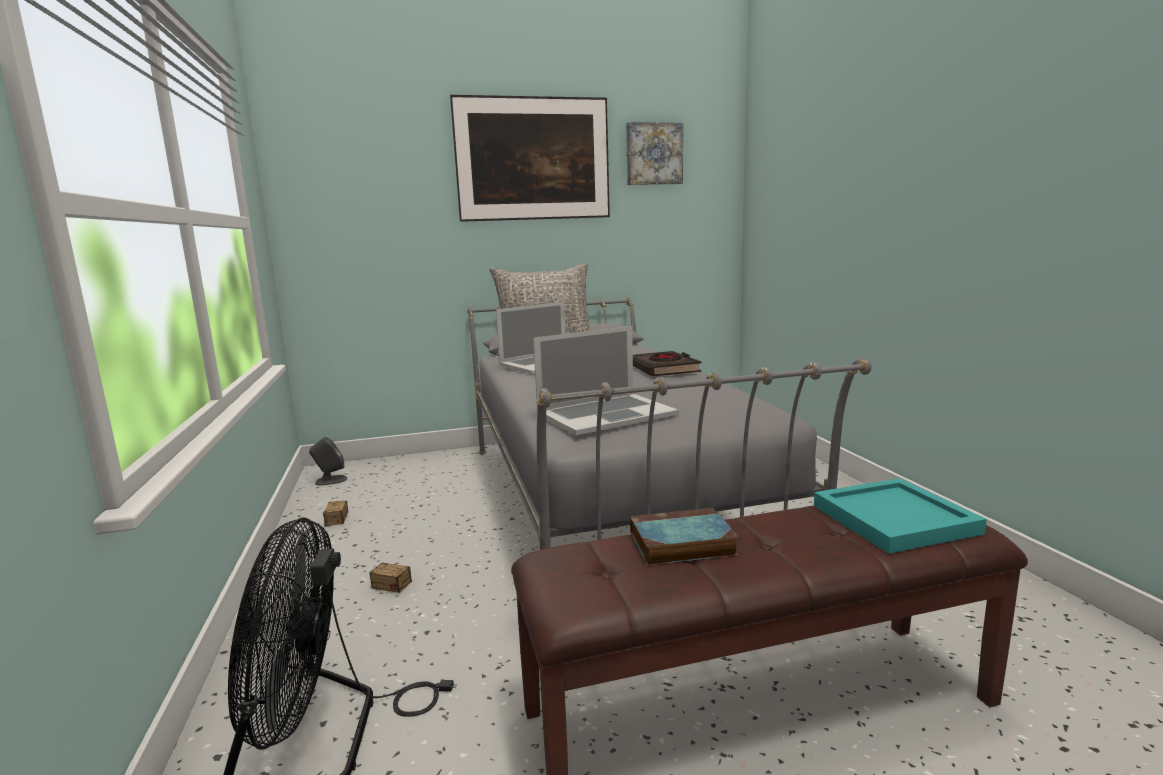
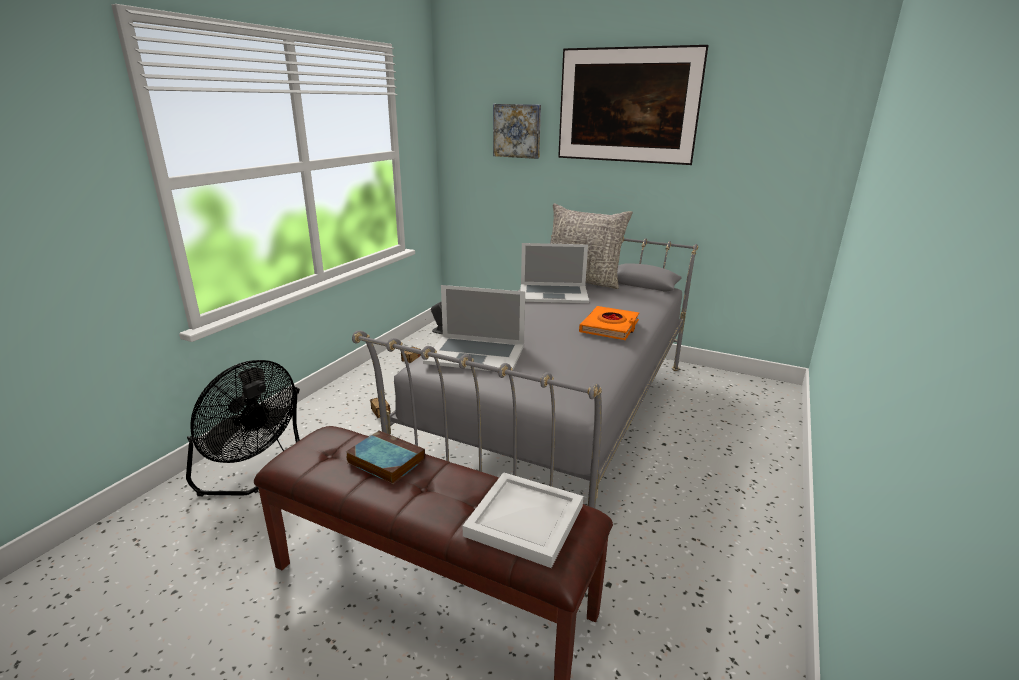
camera: 40 degrees right, 10 degrees up
picture [626,122,683,185] -> picture moved to [493,104,541,159]
black book [633,351,701,376] -> orange book [579,306,639,340]
turquoise tray [814,478,987,554] -> white tray [463,472,583,568]

